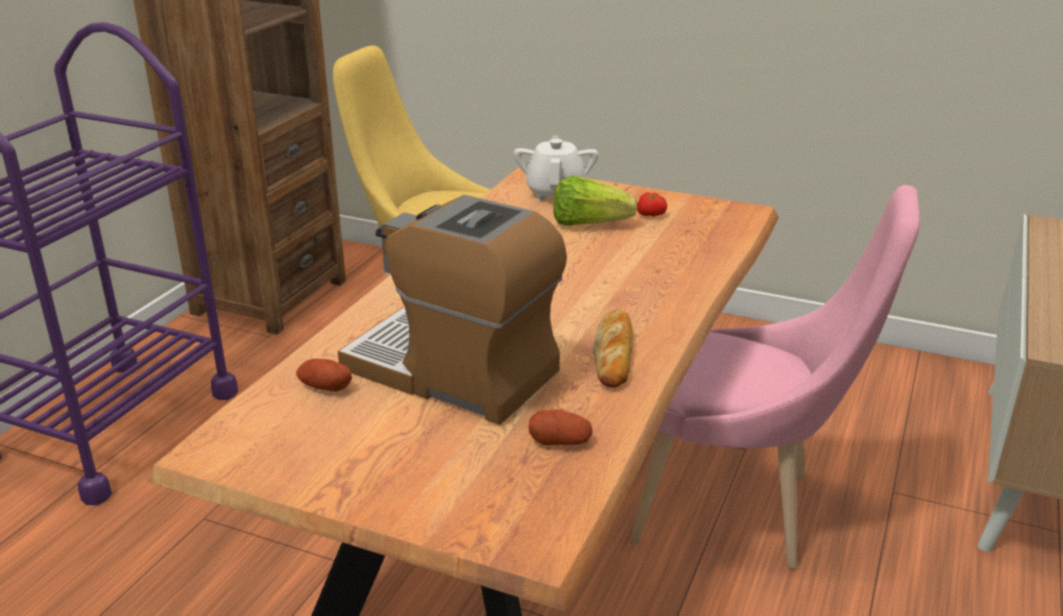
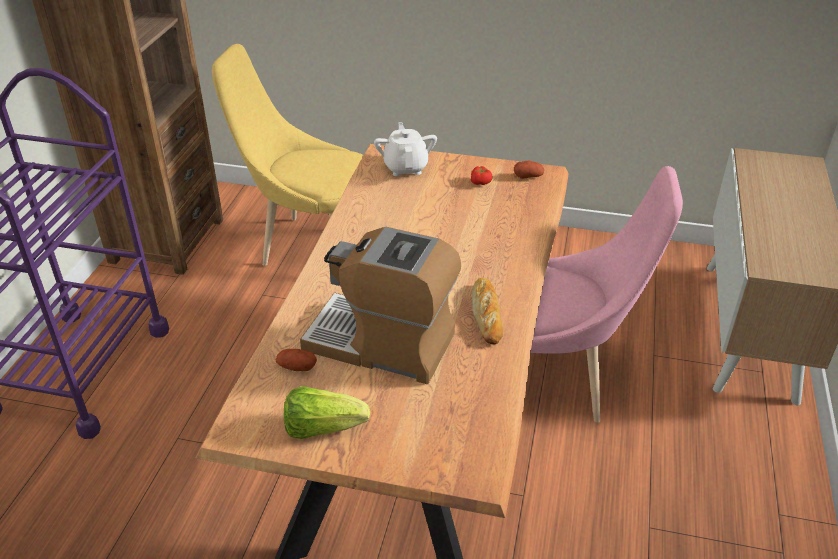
camera: 10 degrees left, 10 degrees up
potato [529,409,593,445] -> potato moved to [514,161,544,179]
lettuce [553,176,637,226] -> lettuce moved to [284,386,370,439]

